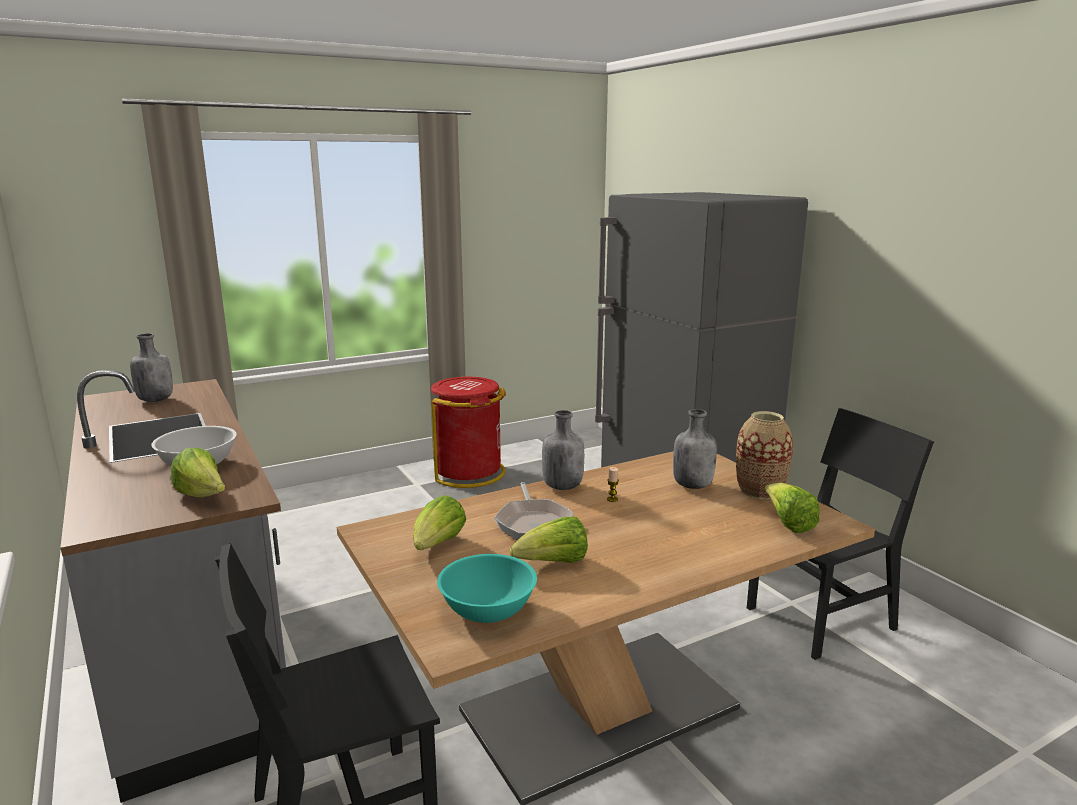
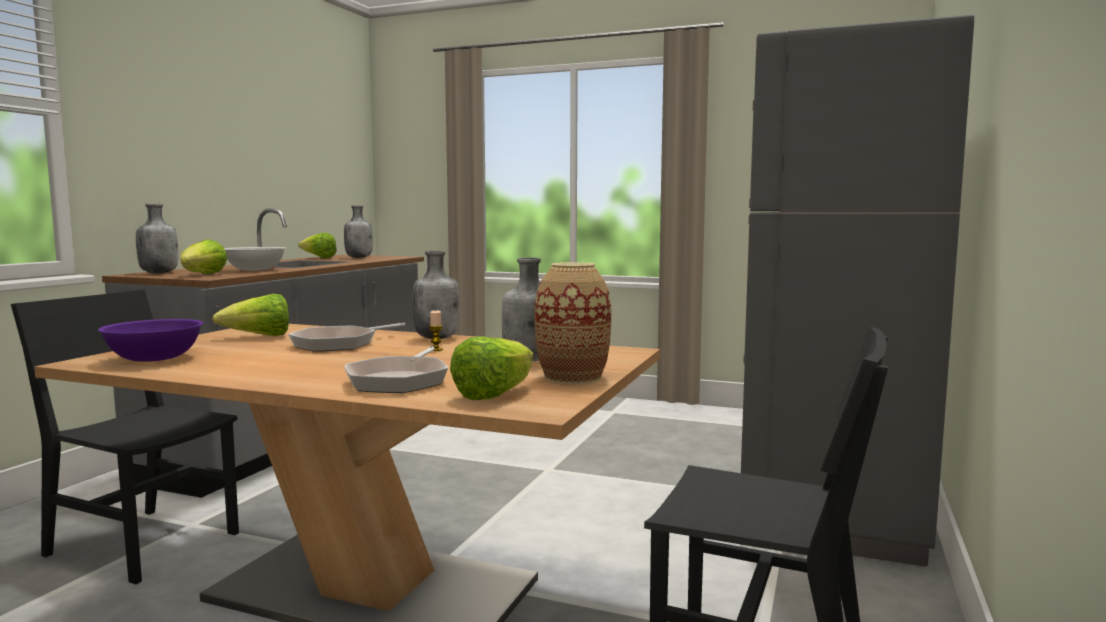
camera: 50 degrees right, 10 degrees down
red trash can [431,377,506,488] -> none
turquoise bowl [437,554,537,623] -> purple bowl [98,319,203,362]
lettuce [510,517,588,563] -> lettuce moved to [298,232,337,258]
none -> grey bottle [136,204,178,273]
none -> frying pan [345,347,448,393]

